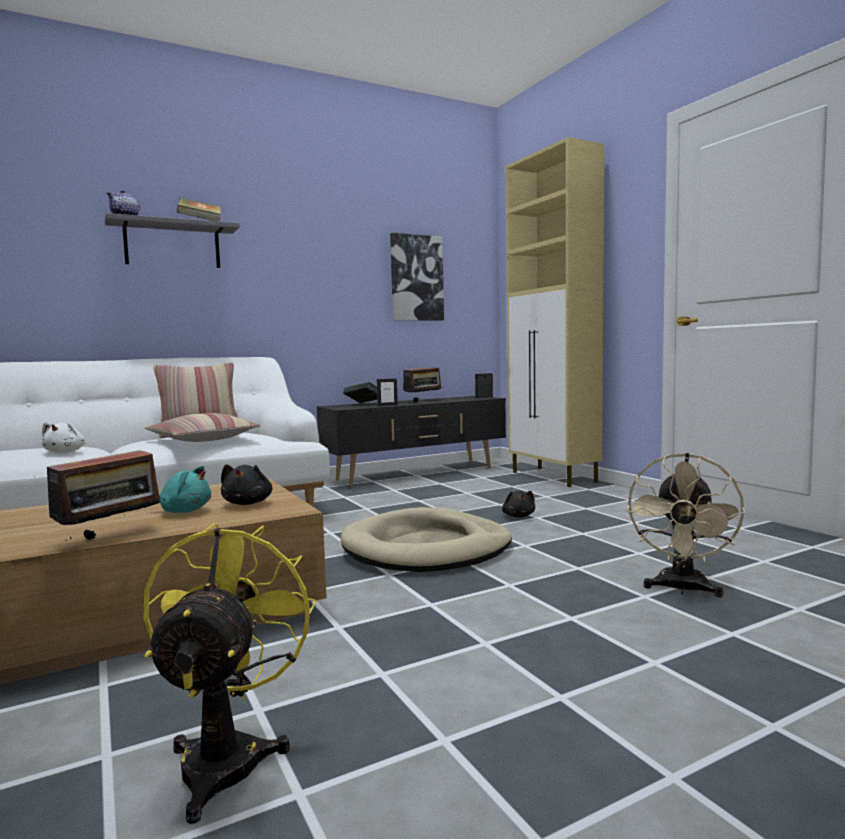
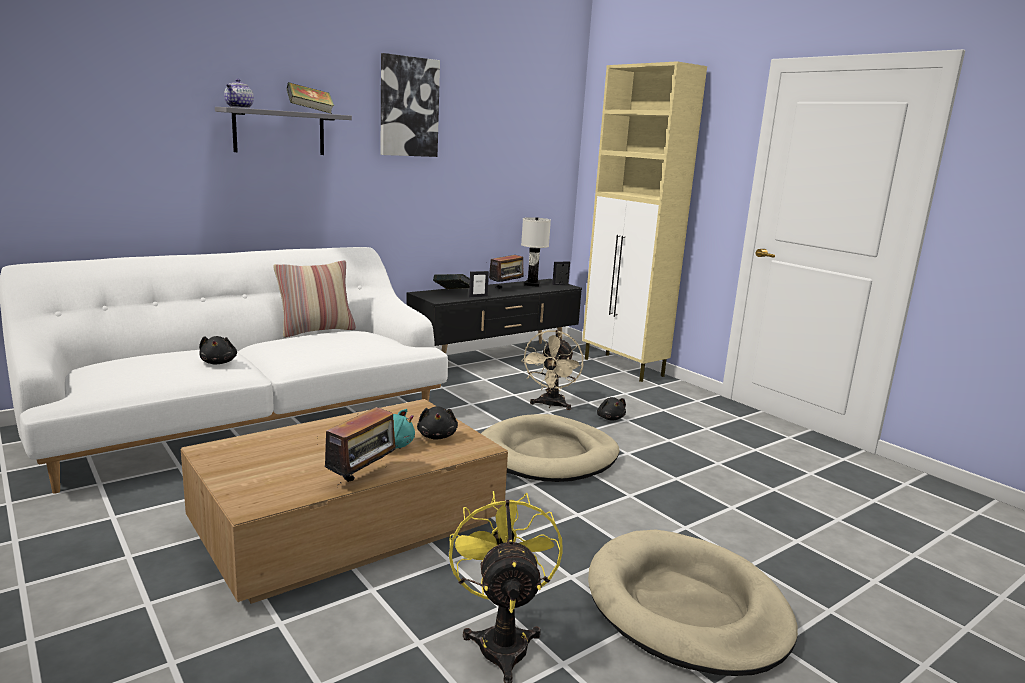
camera: 10 degrees left, 10 degrees up
white plush toy [42,422,85,453] -> black plush toy [199,336,237,364]
pillow [145,413,260,442] -> none
picture [390,233,444,320] -> picture moved to [381,53,440,157]
beige fan [627,453,745,597] -> beige fan moved to [521,330,583,410]
none -> white table lamp [521,217,551,287]
none -> beige dog bed [588,529,798,676]

